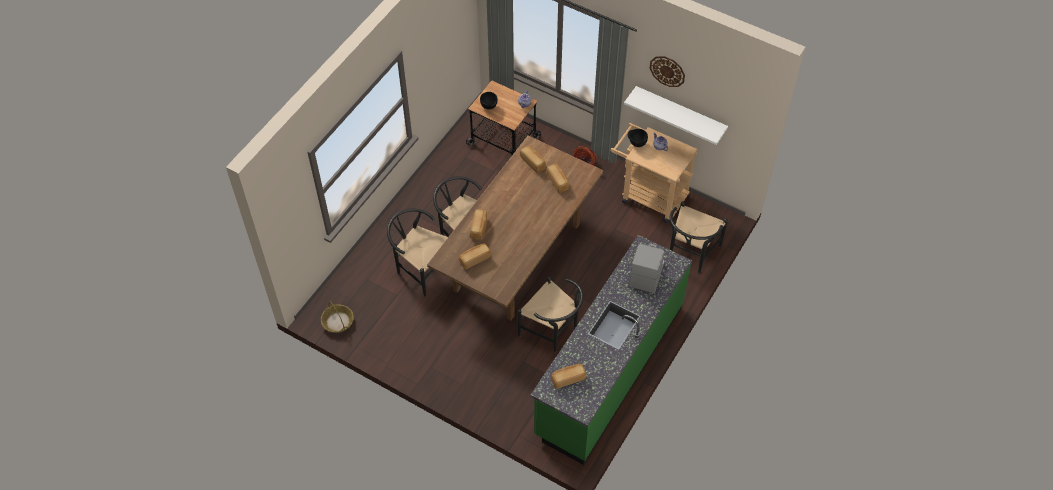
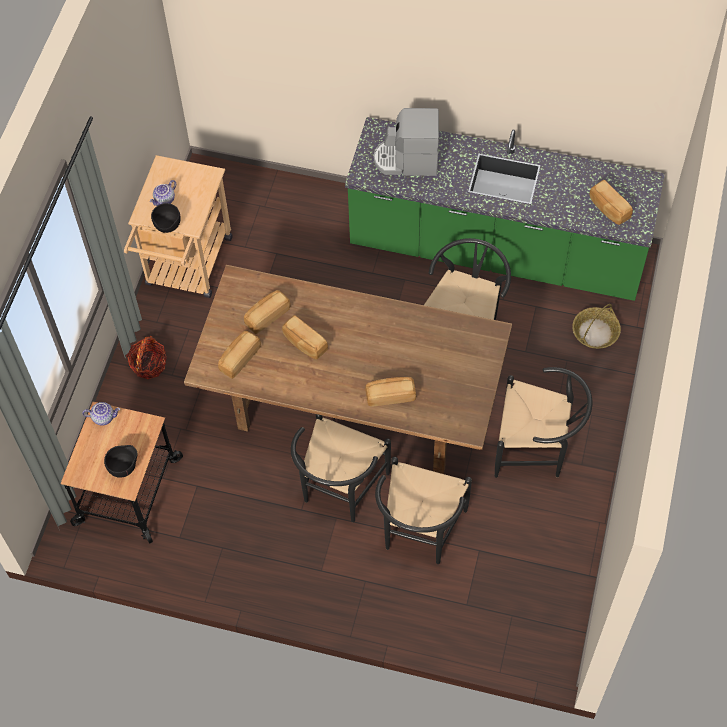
camera: 105 degrees left, 5 degrees up
basket [321,301,354,333] -> basket moved to [572,304,621,349]
bread [459,243,491,269] -> bread moved to [282,315,328,359]
white shelf [624,86,728,145] -> none
wall clock [650,56,685,87] -> none
black chair [670,201,728,273] -> black chair moved to [495,367,592,478]

